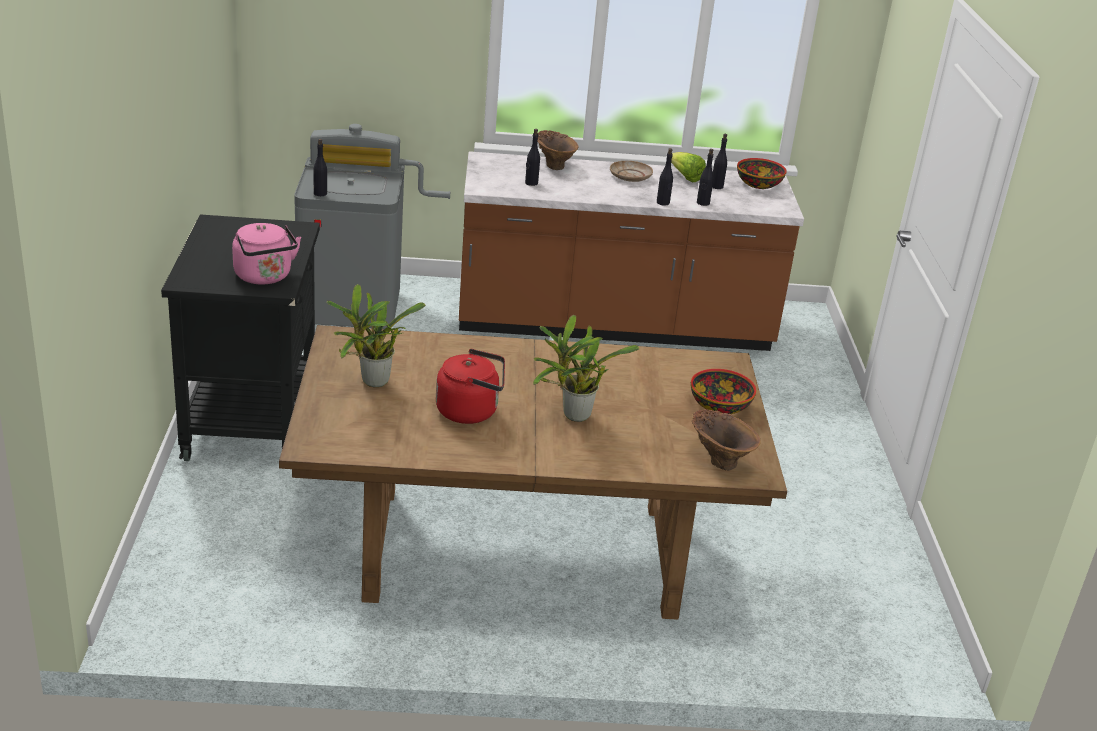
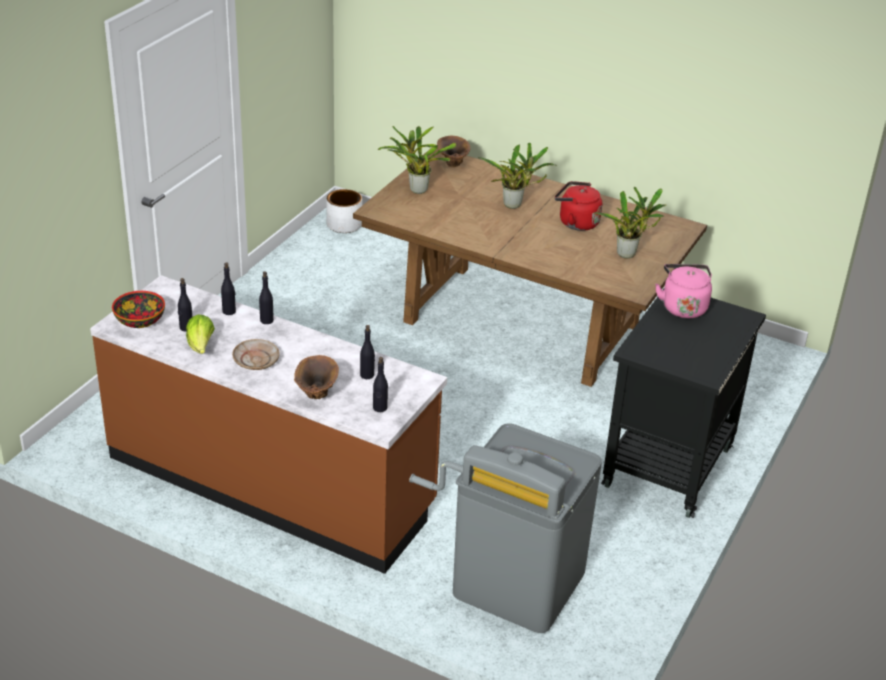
camera: 150 degrees left, 5 degrees up
black bottle [313,139,327,196] -> black bottle moved to [373,357,388,412]
bowl [691,369,756,414] -> potted plant [378,126,456,194]
none -> white planter [326,189,362,233]

